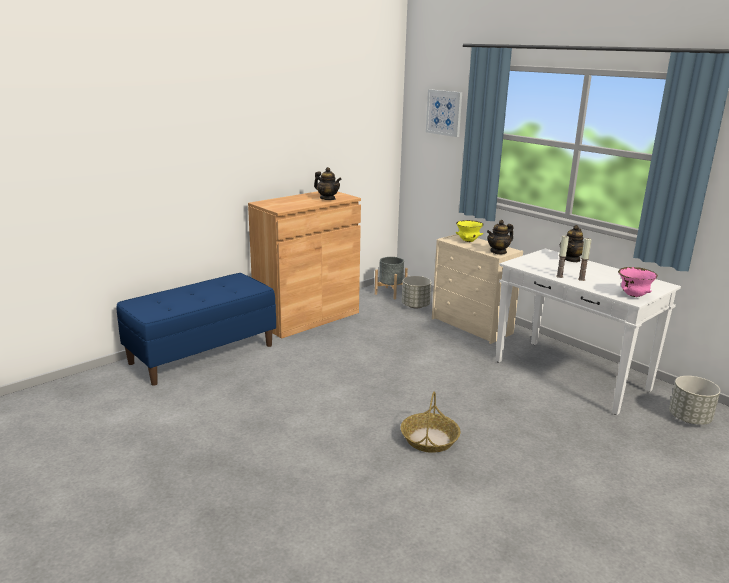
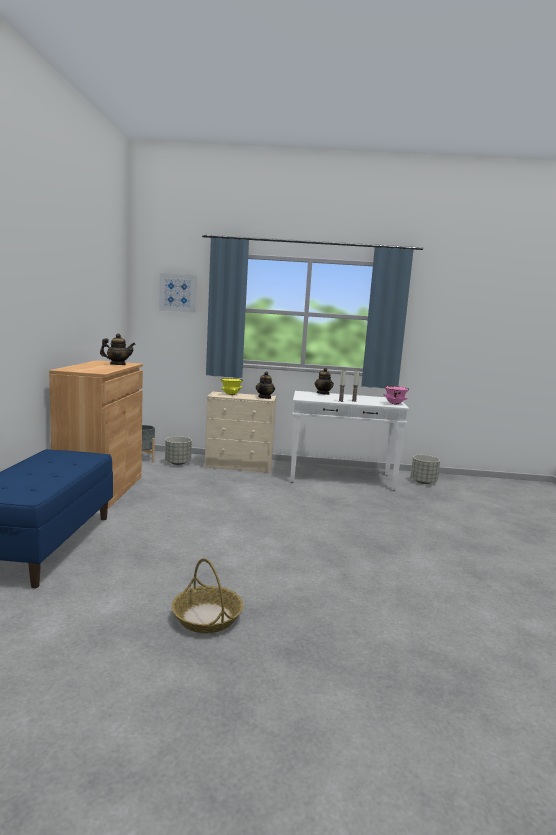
camera: 45 degrees left, 10 degrees down
basket [401,391,460,453] -> basket moved to [172,558,243,633]

